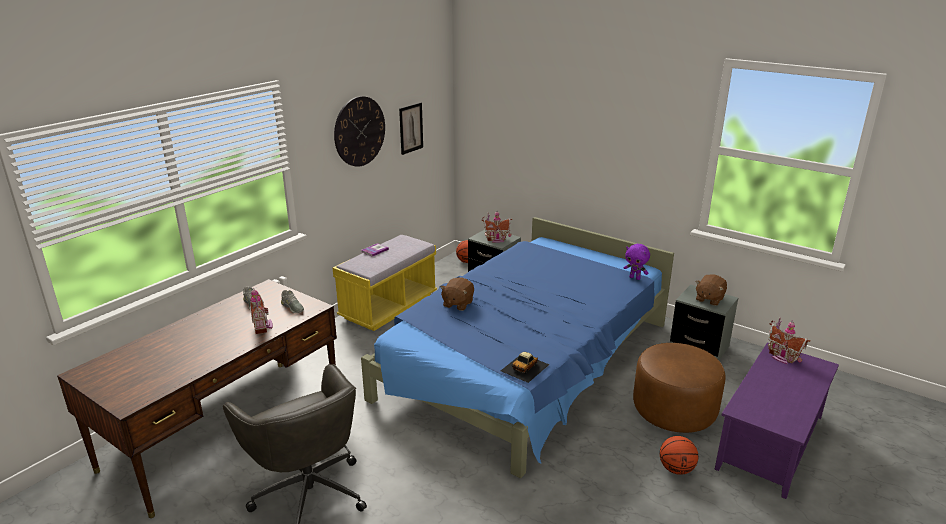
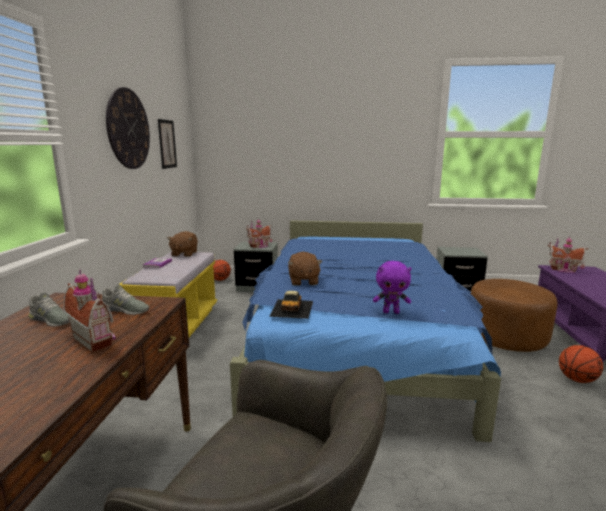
camera: 30 degrees left, 10 degrees down
toy car [501,352,550,383] -> toy car moved to [269,291,313,319]
purple plush toy [624,244,650,280] -> purple plush toy moved to [373,261,411,314]
brown plush toy [695,274,727,306] -> brown plush toy moved to [167,231,198,257]

